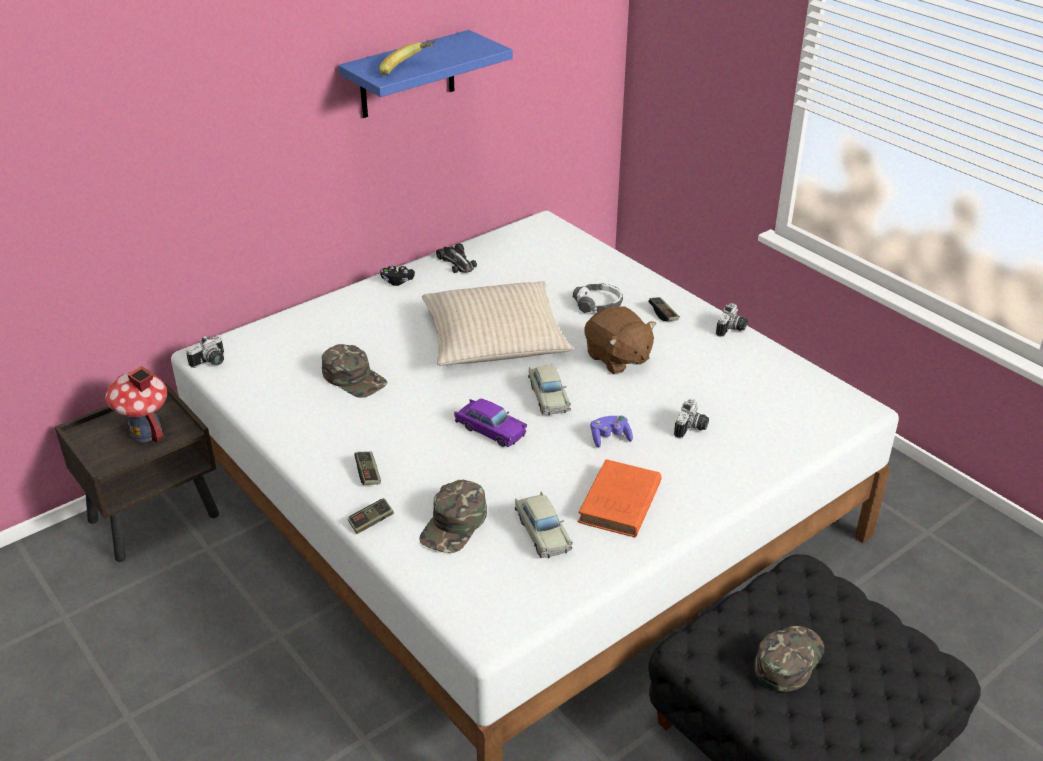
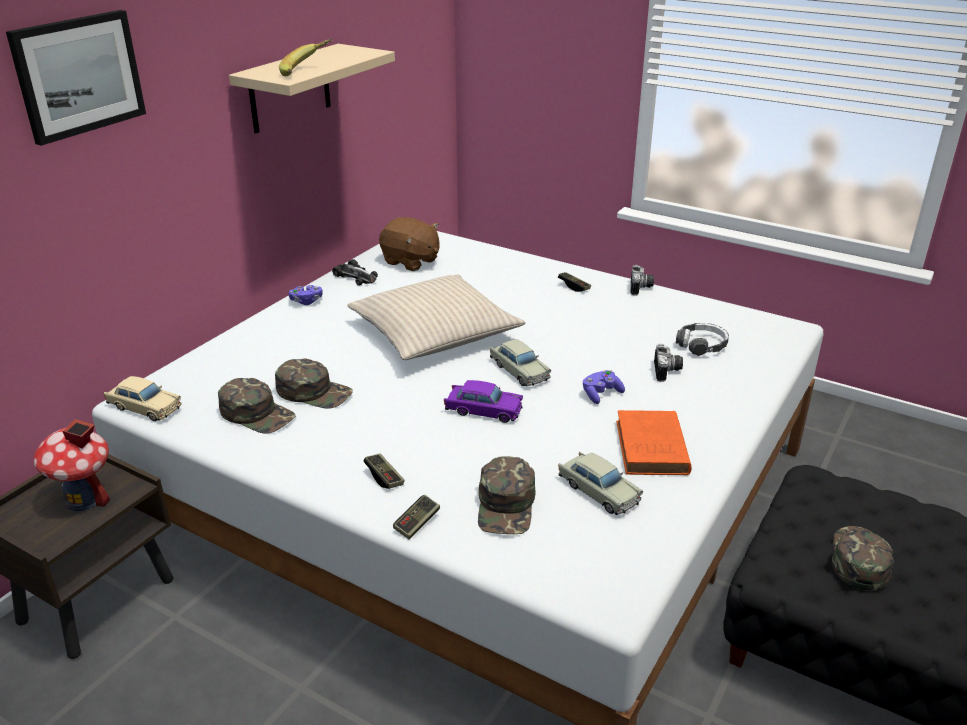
camera: 20 degrees left, 5 degrees down
camera [186,335,224,368] -> beige toy car [104,376,182,421]
blue shelf [338,30,513,118] -> beige shelf [229,44,395,133]
black game controller [380,266,415,286] -> purple game controller [289,285,323,305]
headphones [573,283,623,313] -> headphones moved to [676,323,729,356]
brown plush toy [584,306,656,374] -> brown plush toy moved to [379,217,439,271]
none -> picture [6,10,146,146]
none -> green cap [218,378,296,434]

